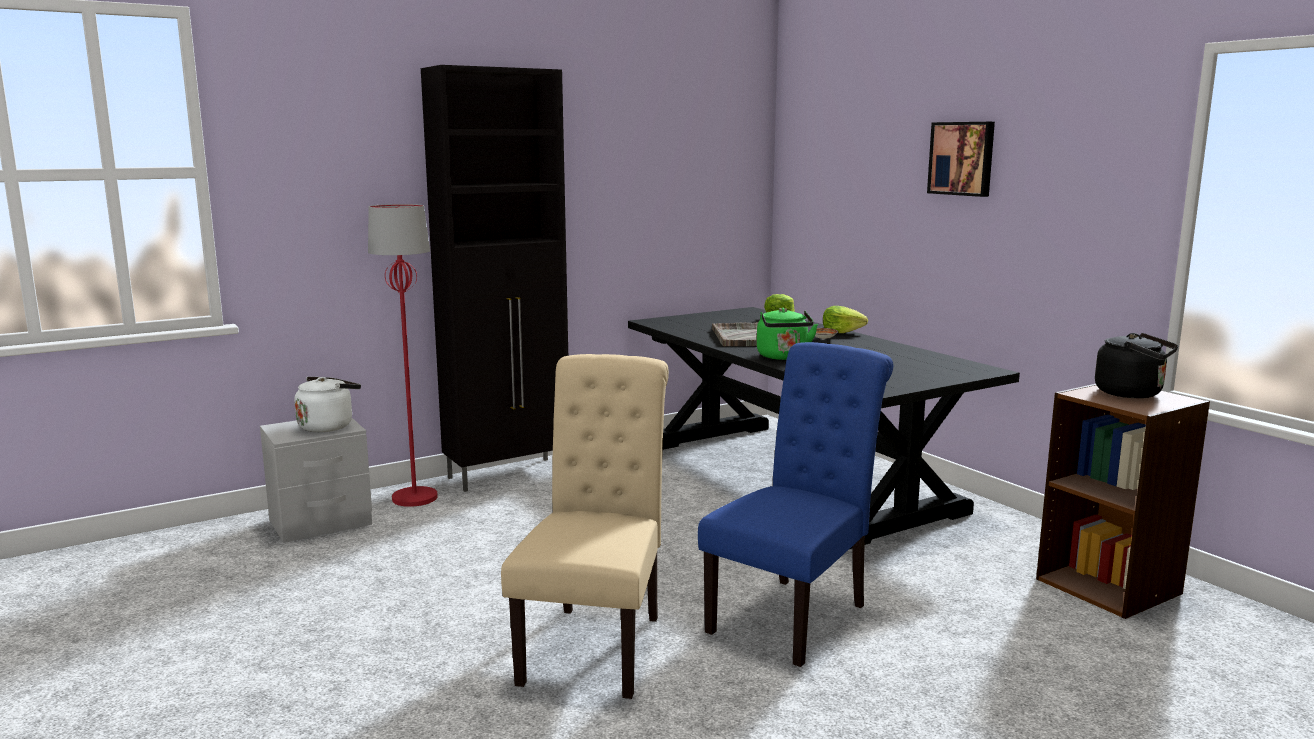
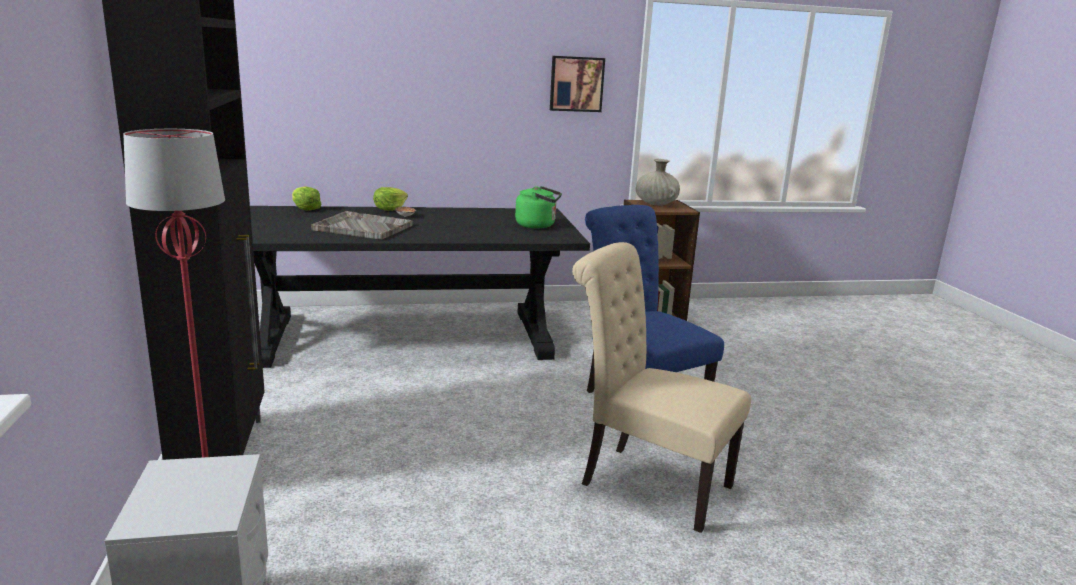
camera: 70 degrees left, 5 degrees up
white kettle [295,377,361,432] -> none
green kettle [757,308,818,360] -> green kettle moved to [515,186,562,228]
picture [927,122,995,197] -> picture moved to [550,56,605,112]
black kettle [1095,333,1178,398] -> beige vase [636,159,680,206]

